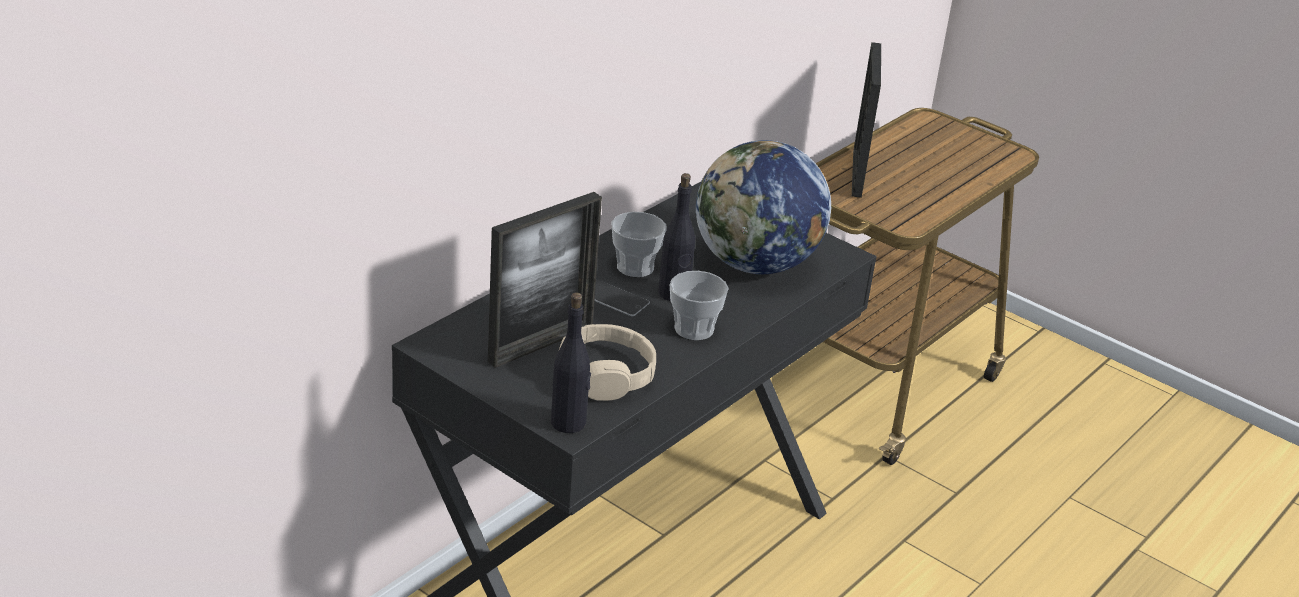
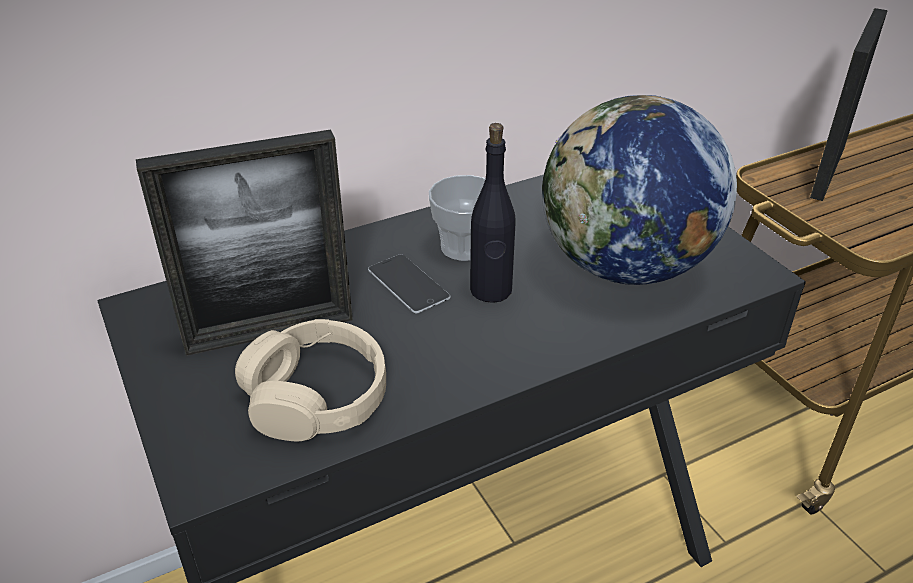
camera: 25 degrees right, 5 degrees up
black bottle [551,292,591,433] -> none
cup [670,271,729,340] -> none

